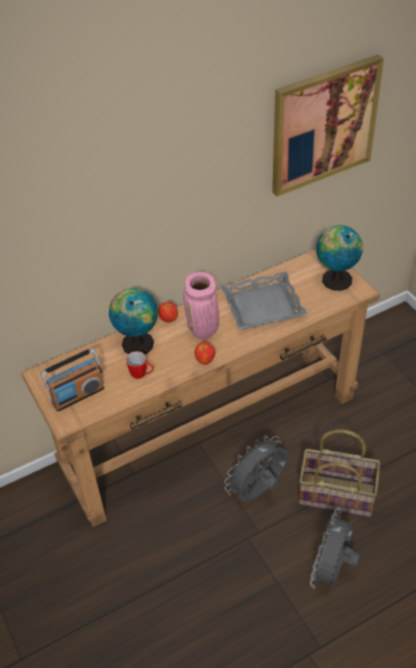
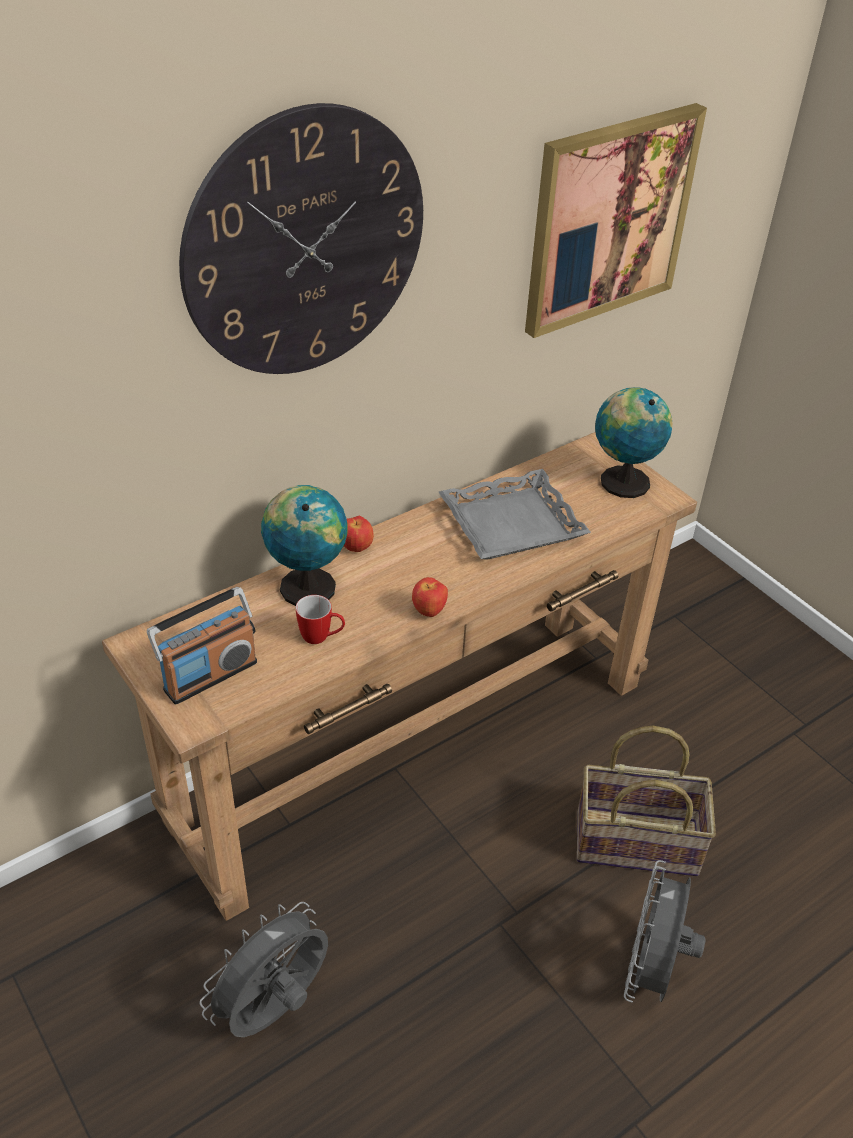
camera: 10 degrees left, 5 degrees down
pink vase [183,272,219,339] -> none
grey fan [224,435,288,502] -> grey fan moved to [199,902,328,1037]
none -> wall clock [179,103,423,374]

